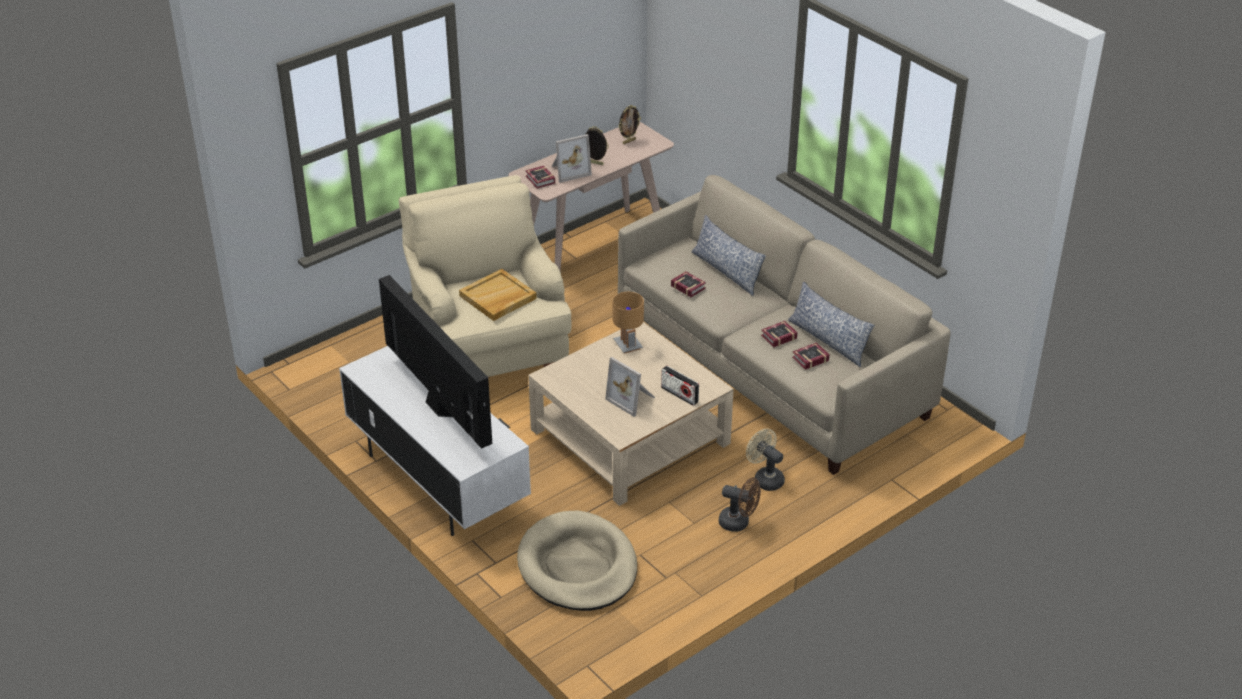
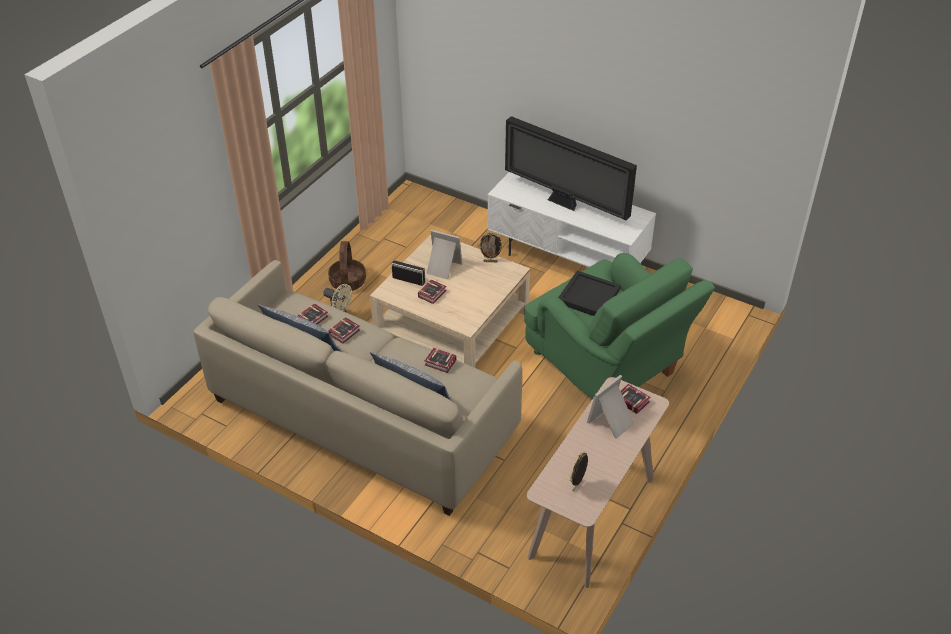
camera: 160 degrees right, 5 degrees up
beige armchair [399,175,571,377] -> green armchair [524,253,715,399]
beige tray [459,269,537,321] -> black tray [558,271,621,316]
beige dog bed [517,511,637,611] -> none
picture frame [585,126,609,165] -> picture frame moved to [478,233,503,262]
brown table lamp [612,291,644,354] -> none
brown fan [719,478,761,532] -> basket [328,241,366,291]
none -> book [418,280,447,304]

